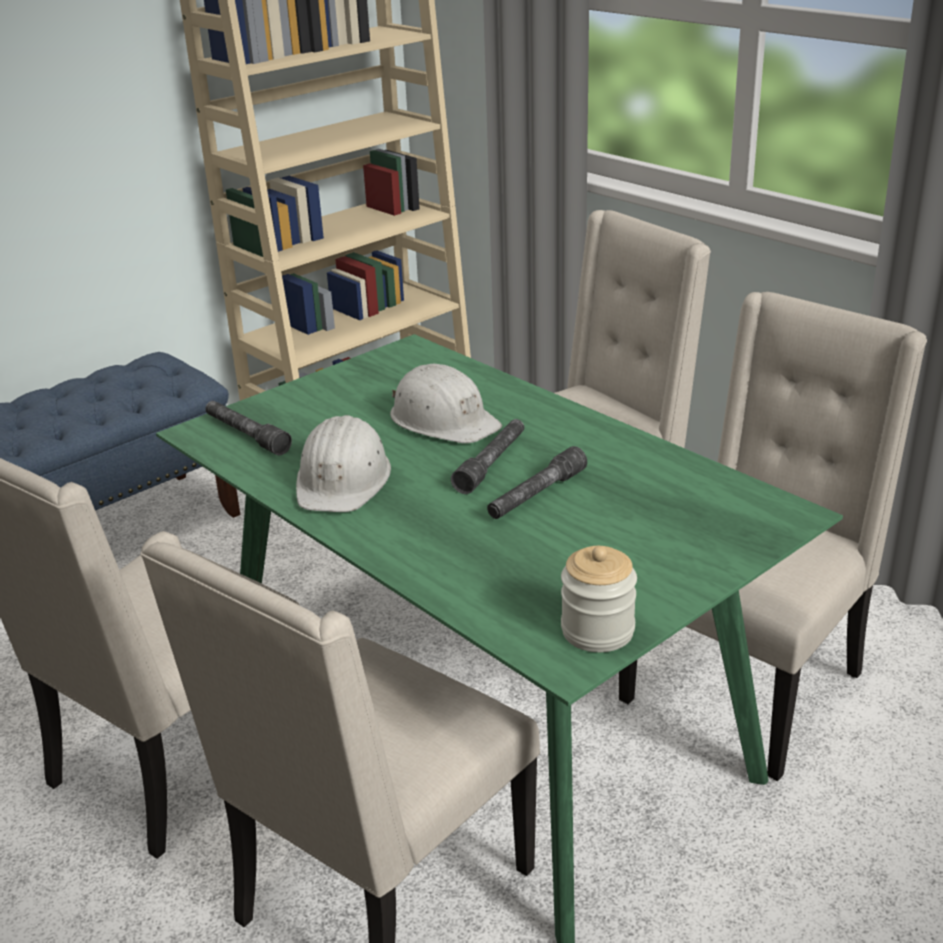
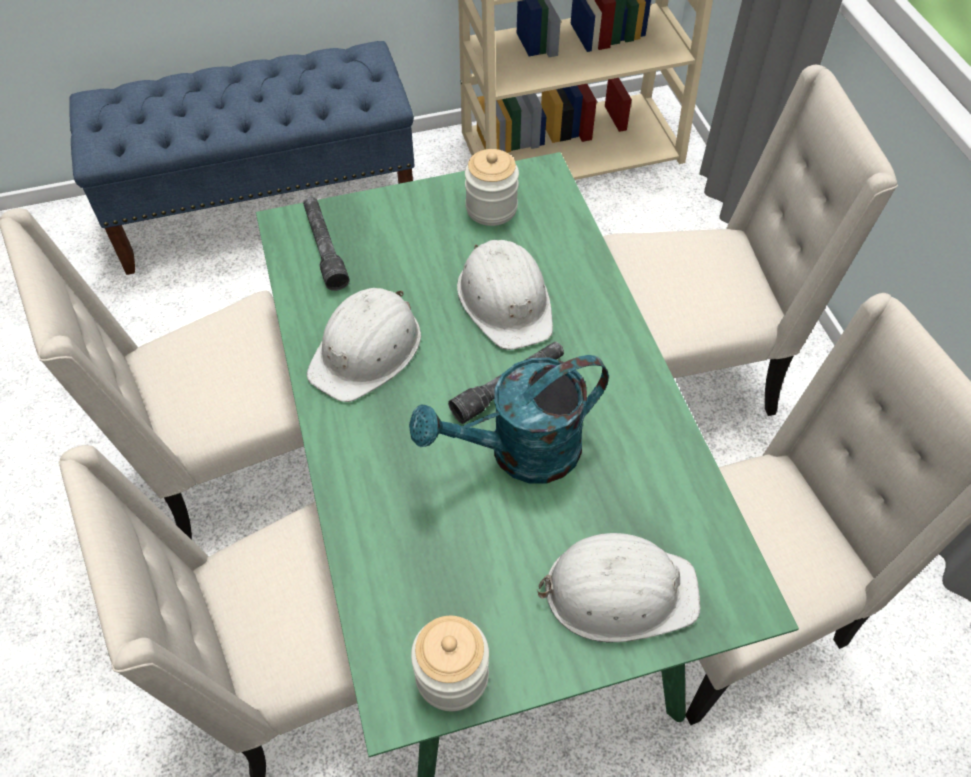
camera: 25 degrees right, 25 degrees up
grey flashlight [487,446,587,519] -> turquoise watering can [409,355,609,483]
none -> jar [465,149,519,226]
none -> white hard hat [536,533,700,643]

